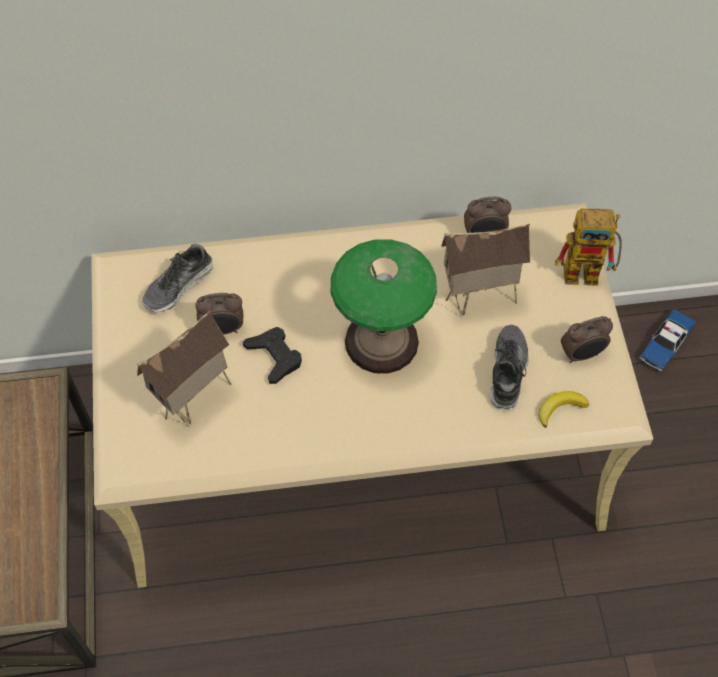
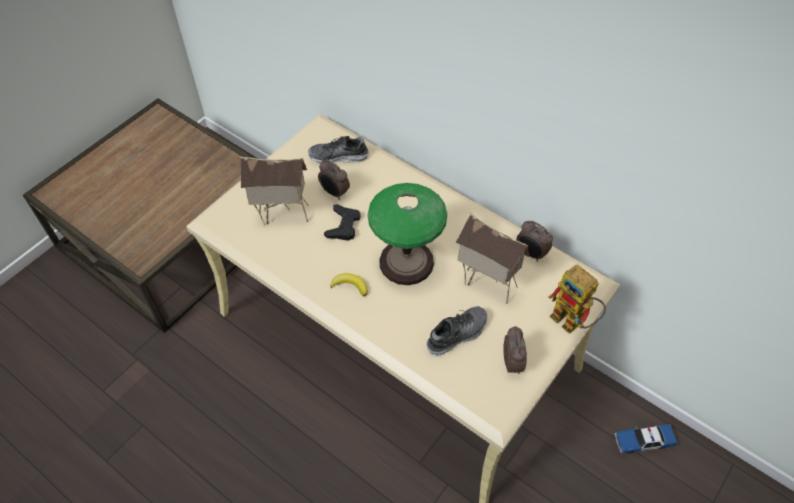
camera: 45 degrees right, 5 degrees down
banana [538,391,589,428] -> banana moved to [330,273,368,296]
alarm clock [561,316,613,363] -> alarm clock turned 120 degrees counterclockwise [503,326,527,374]

